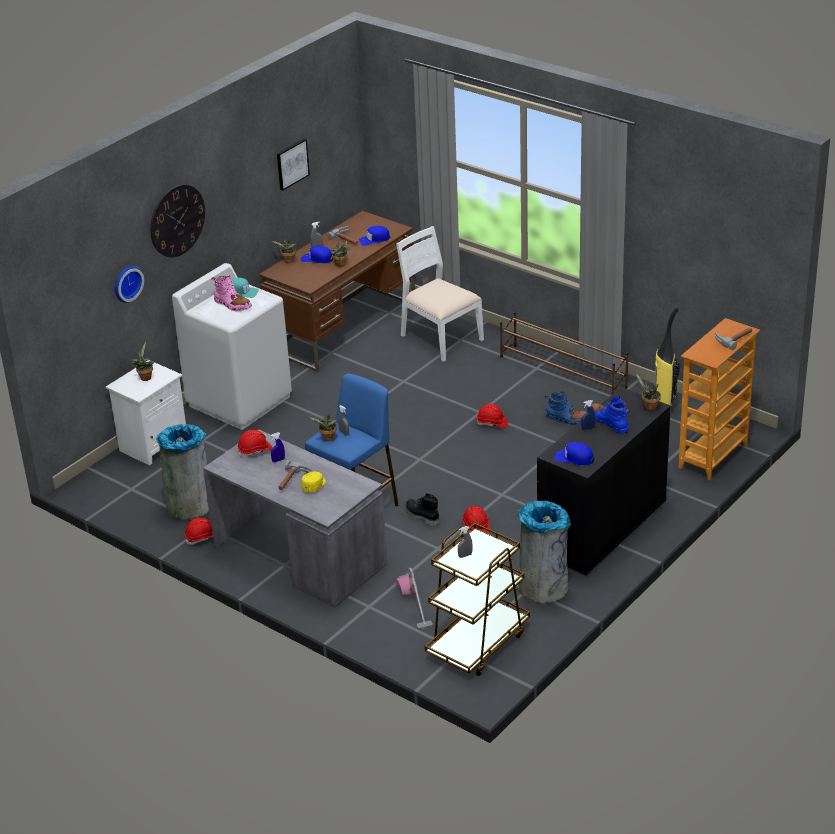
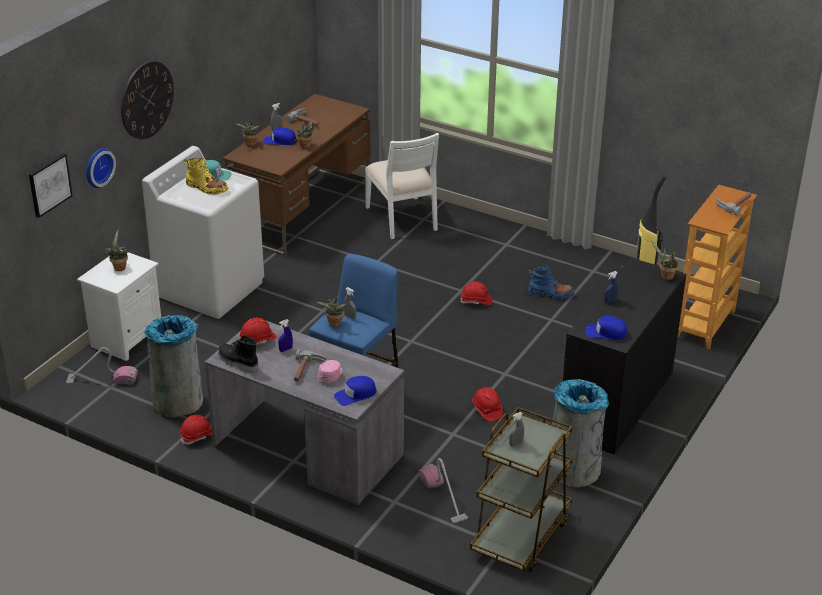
camera: 10 degrees left, 0 degrees up
pink boot [211,275,252,312] -> yellow boot [183,157,229,195]
picture [277,138,310,191] -> picture moved to [29,153,72,218]
yellow cap [301,472,326,492] -> pink cap [318,360,342,383]
blue cap [359,226,390,246] -> blue cap moved to [334,376,377,406]
white chair [396,226,484,362] -> white chair turned 150 degrees counterclockwise [365,133,439,239]
black boot [405,493,439,526] -> black boot moved to [218,335,259,373]
brown shoe rack [500,312,629,394] -> none
blue boot [591,396,630,434] -> none
none -> vacuum cleaner [66,347,138,385]

